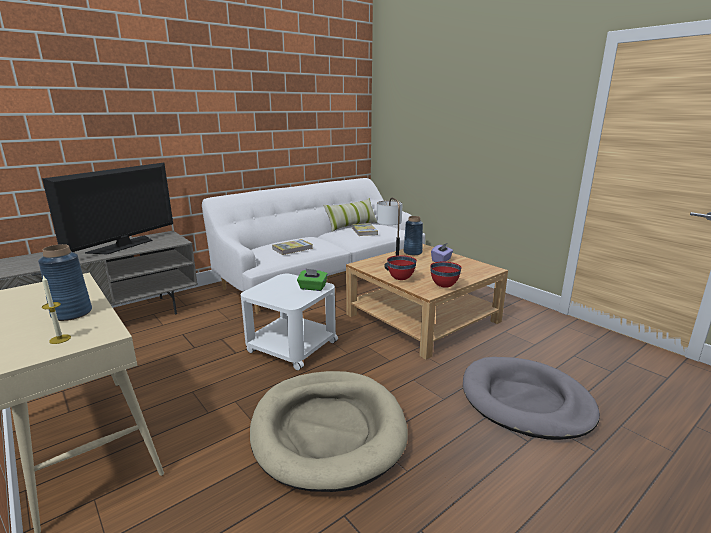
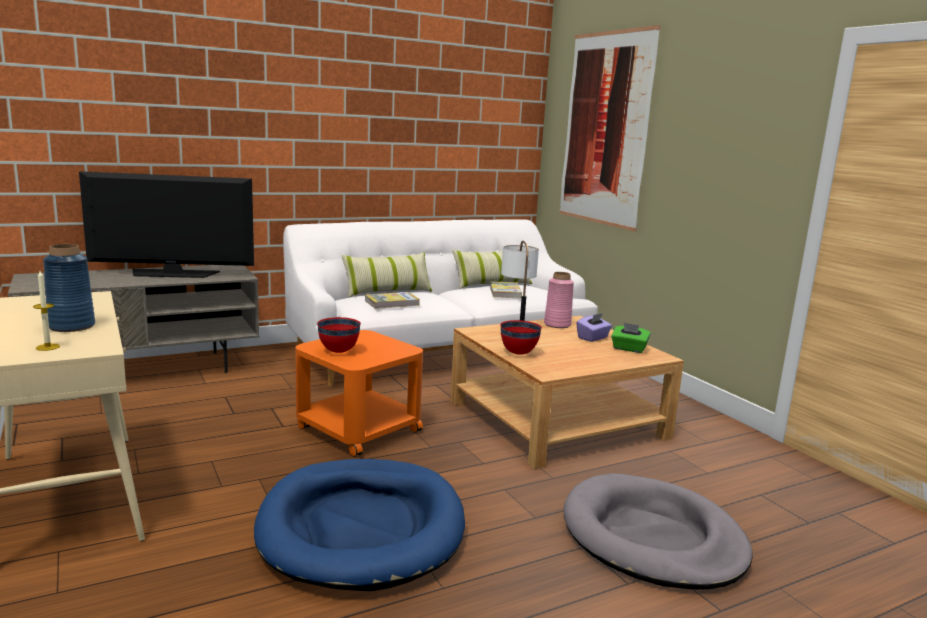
camera: 10 degrees right, 5 degrees down
television [42,163,173,254] -> television turned 45 degrees clockwise [79,171,254,278]
white side table [241,274,338,371] -> orange side table [295,330,423,457]
beige dog bed [250,371,408,492] -> blue dog bed [254,459,465,591]
green tissue box [297,268,328,291] -> green tissue box moved to [611,323,651,353]
blue vase [403,216,423,255] -> pink vase [544,272,574,328]
red bowl [430,262,462,288] -> red bowl moved to [317,317,361,353]
none -> pillow [341,252,432,297]
none -> picture [559,25,661,232]

